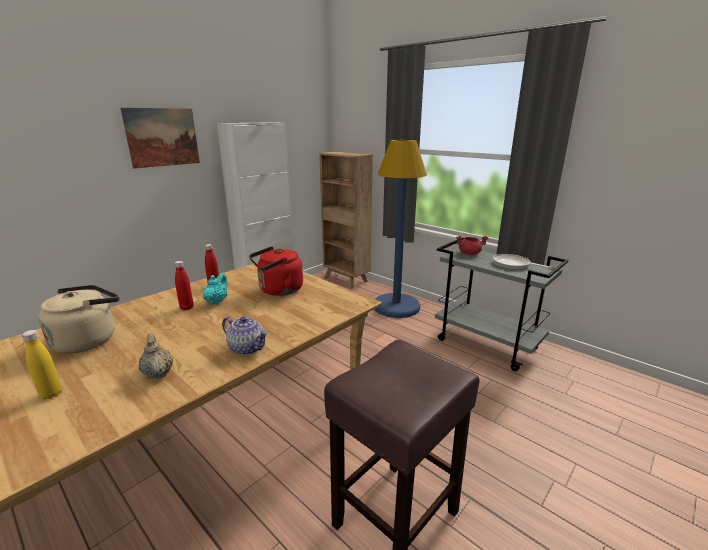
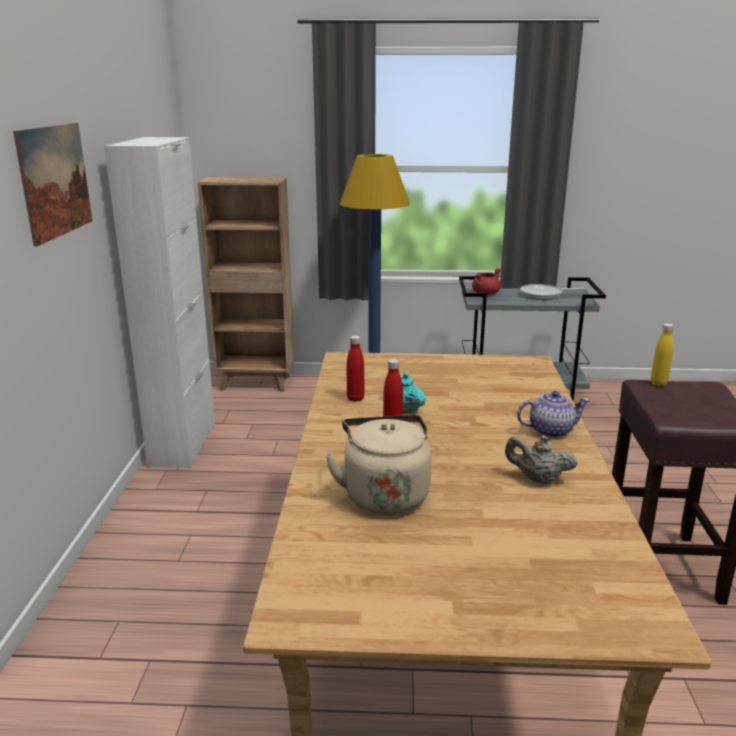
camera: 40 degrees left, 0 degrees up
yellow bottle [22,330,62,400] -> yellow bottle moved to [651,323,674,386]
red kettle [249,246,303,296] -> none

